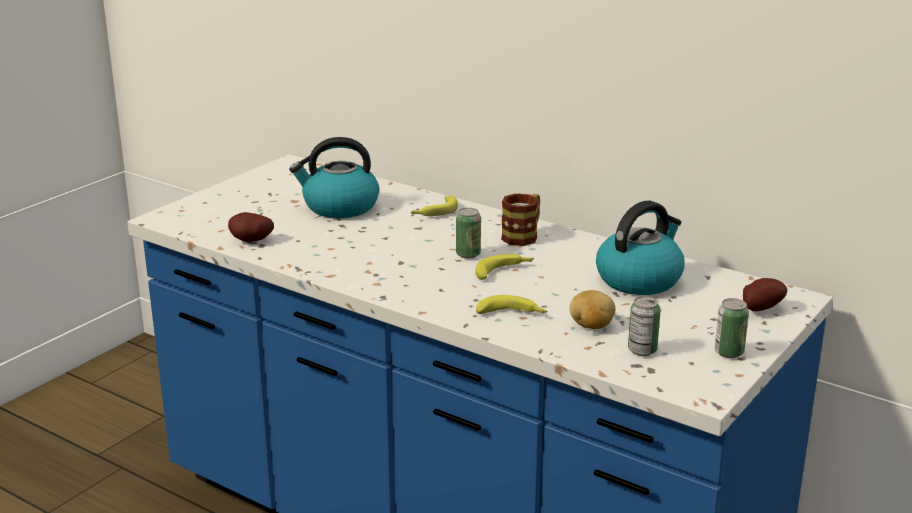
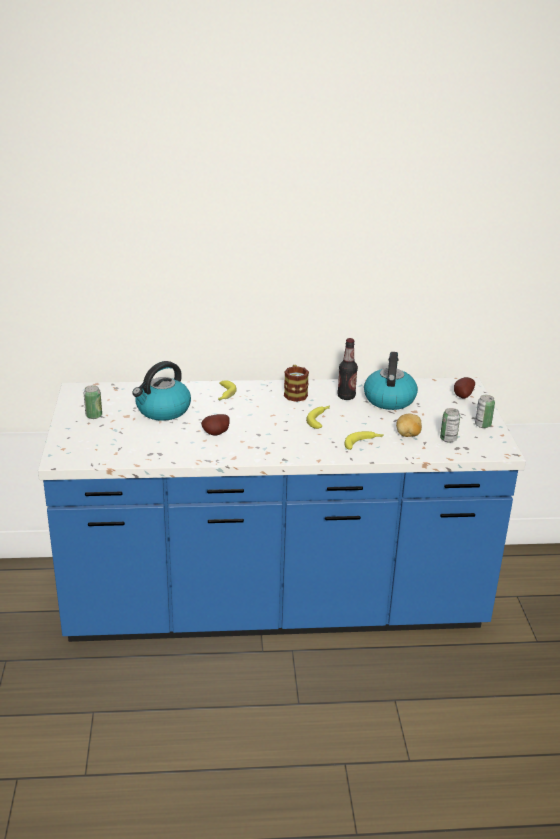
camera: 40 degrees left, 5 degrees up
potato [228,212,274,242] -> potato moved to [201,414,230,436]
can [456,208,481,259] -> can moved to [84,385,102,419]
none -> bottle [337,338,358,400]

